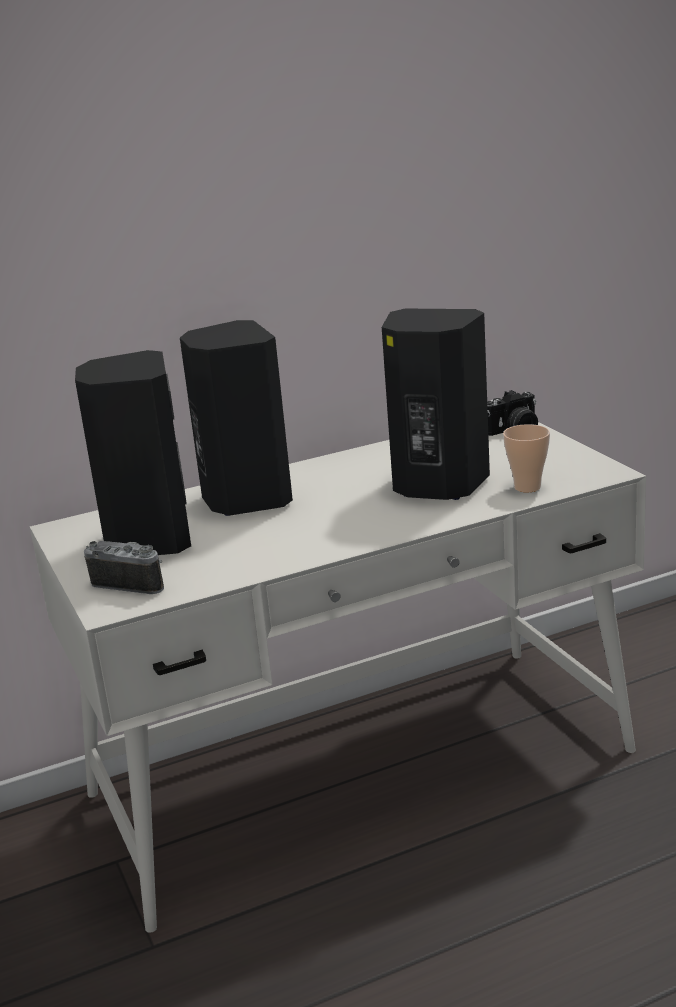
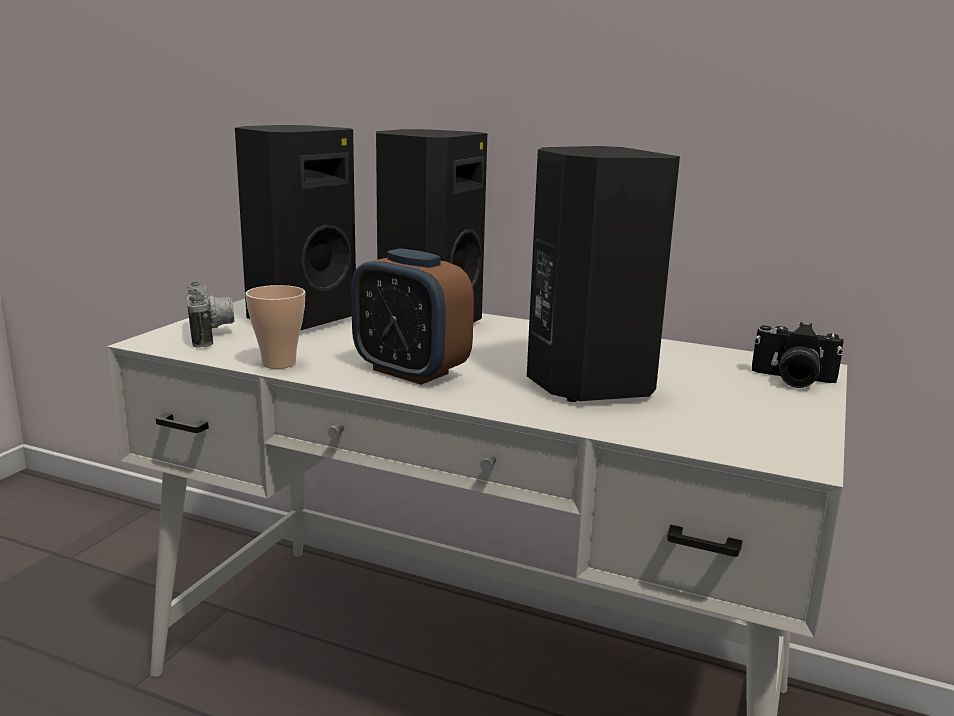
camera: 45 degrees right, 5 degrees down
cup [503,424,550,492] -> cup moved to [245,285,305,369]
none -> alarm clock [351,248,474,385]

